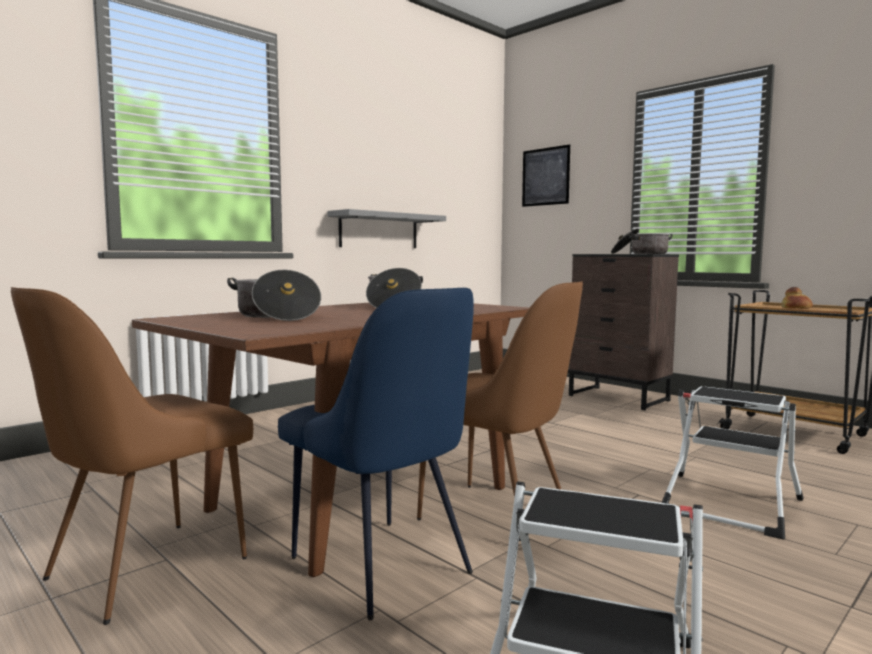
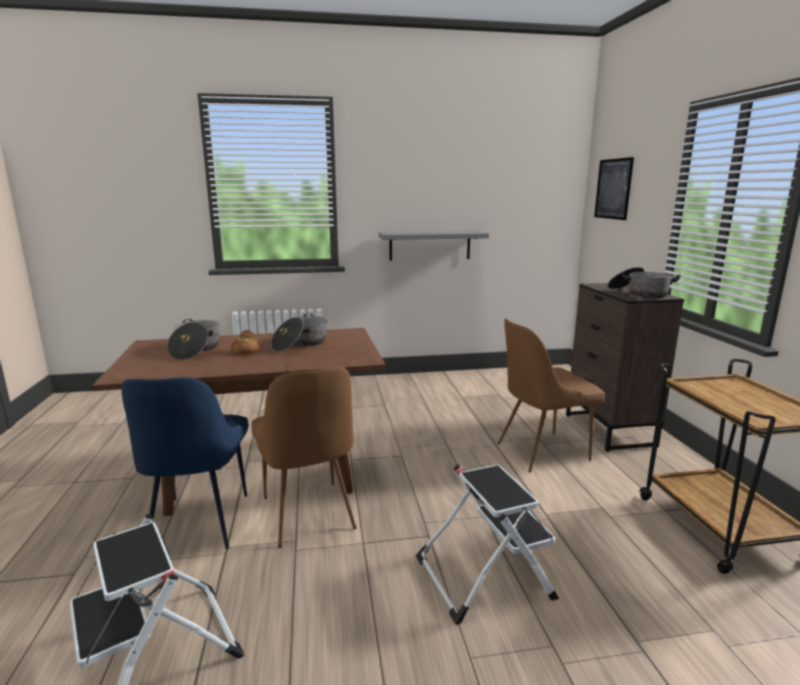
camera: 35 degrees right, 10 degrees up
brown chair [11,287,253,625] -> brown chair moved to [497,318,605,472]
bread [781,287,813,309] -> bread moved to [231,330,260,354]

